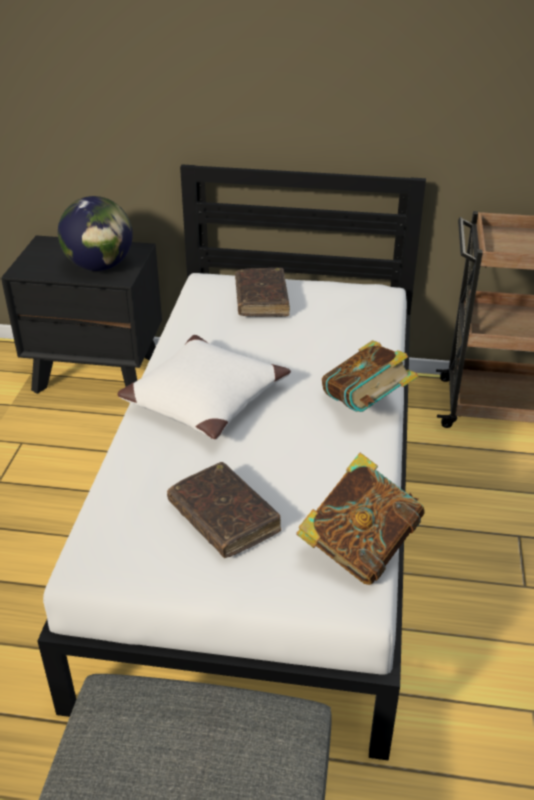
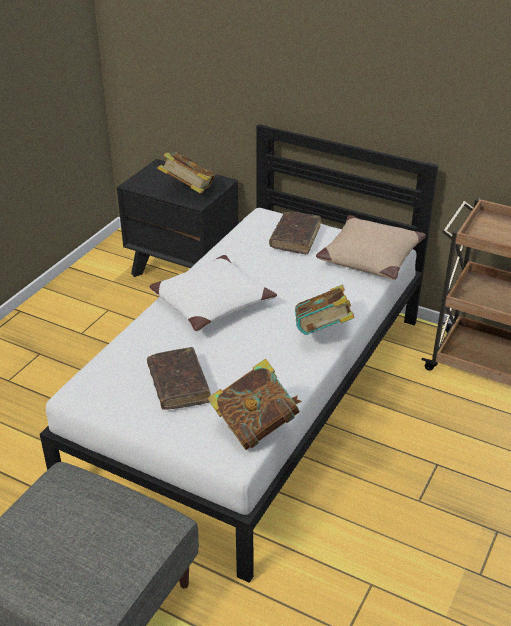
camera: 20 degrees right, 0 degrees up
globe [58,196,133,271] -> book [157,152,216,193]
none -> beige pillow [316,215,426,280]

